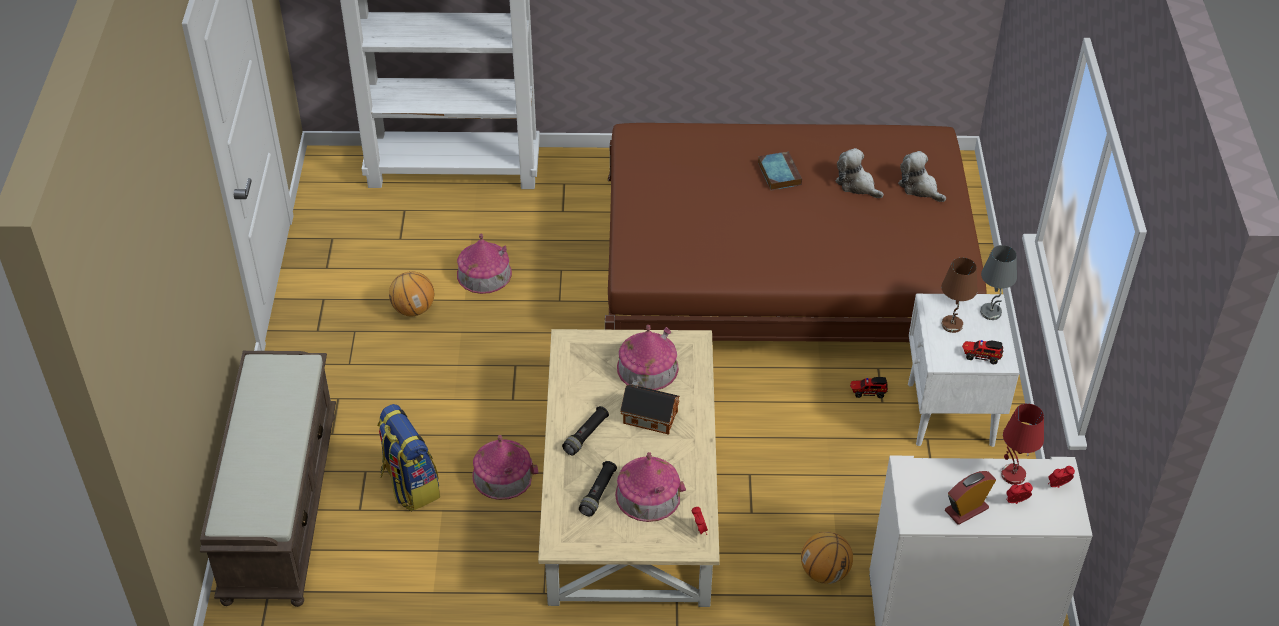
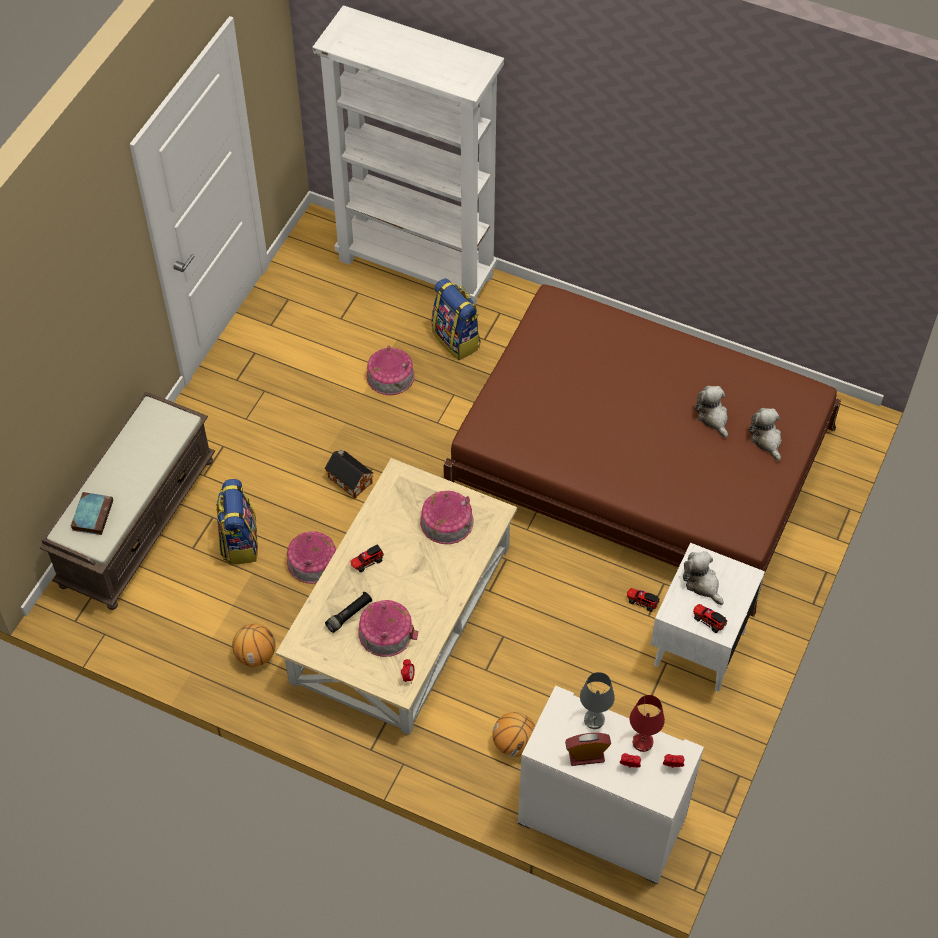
camera: 25 degrees right, 10 degrees up
basketball [389,271,434,316] -> basketball moved to [232,624,275,667]
black flashlight [562,406,609,456] -> toy truck [350,545,384,572]
toy house [620,380,680,435] -> toy house moved to [324,450,373,499]
book [758,151,802,191] -> book moved to [71,492,113,535]
brown table lamp [941,257,978,333] -> plush toy [683,551,724,605]
grey table lamp [980,245,1017,320] -> grey table lamp moved to [580,672,615,729]
none -> backpack [432,278,481,360]

